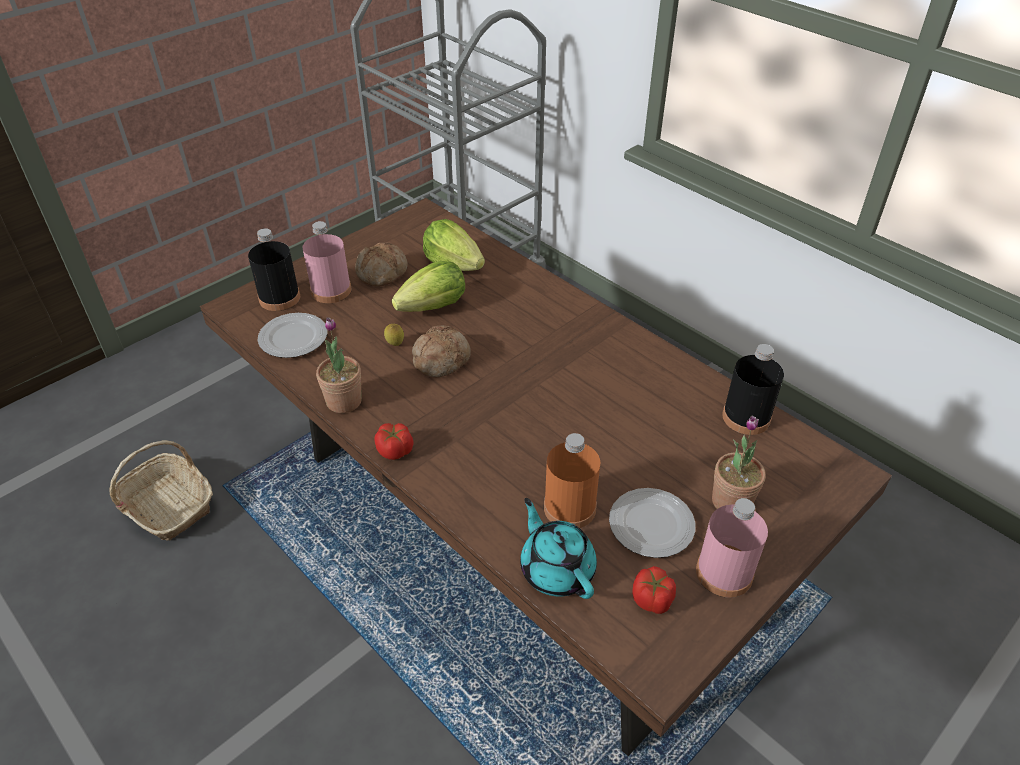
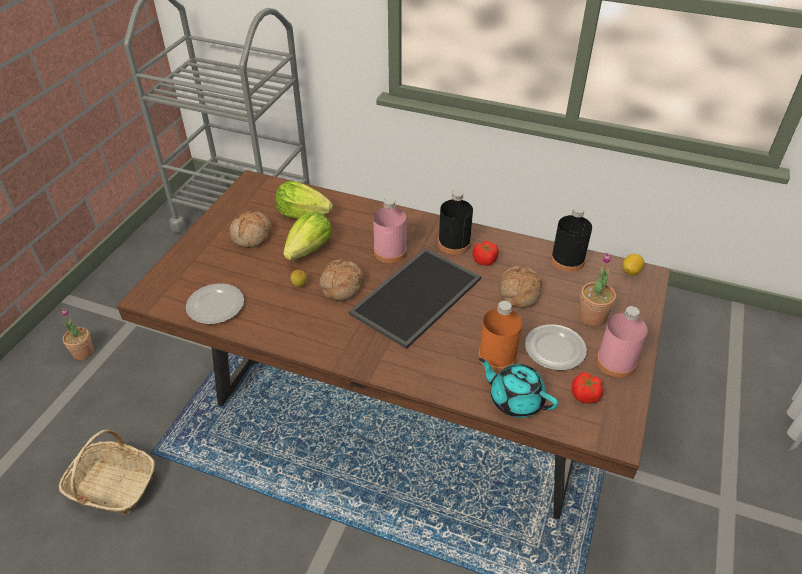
camera: 25 degrees left, 0 degrees up
black bottle [248,228,300,311] -> black bottle moved to [438,190,473,255]
pink bottle [302,221,352,303] -> pink bottle moved to [373,198,407,263]
potted plant [316,318,362,413] -> potted plant moved to [62,309,94,360]
tomato [374,423,413,460] -> tomato moved to [473,241,499,266]
none -> tray [349,248,481,349]
none -> bread [499,266,542,308]
none -> lemon [622,254,644,276]

